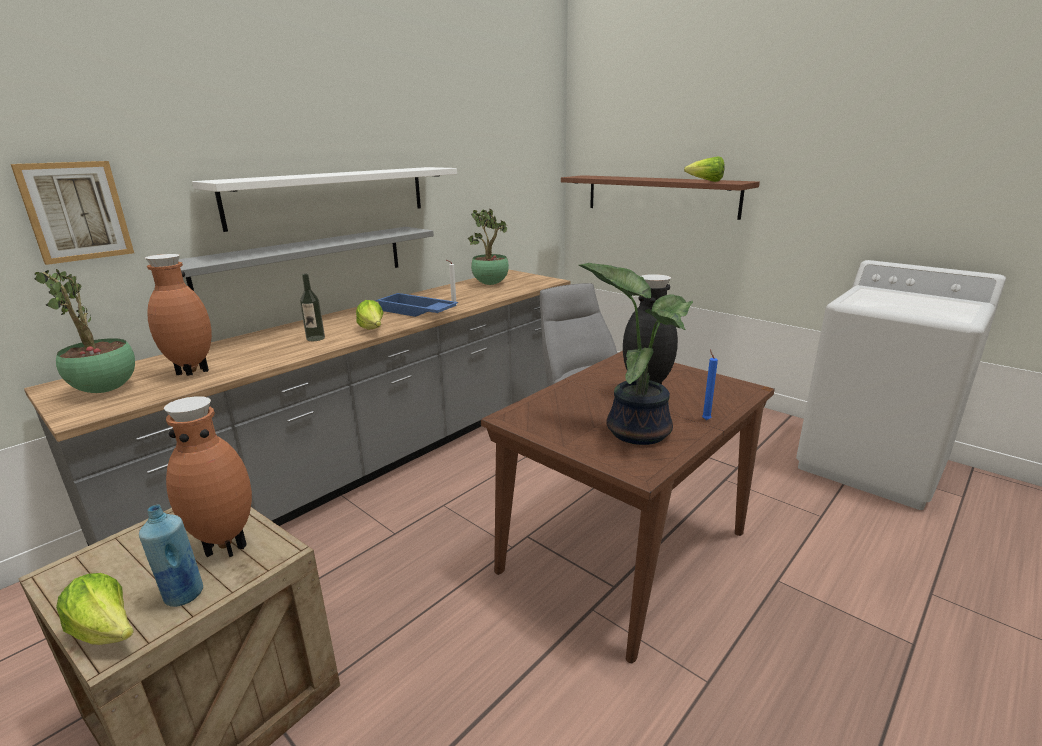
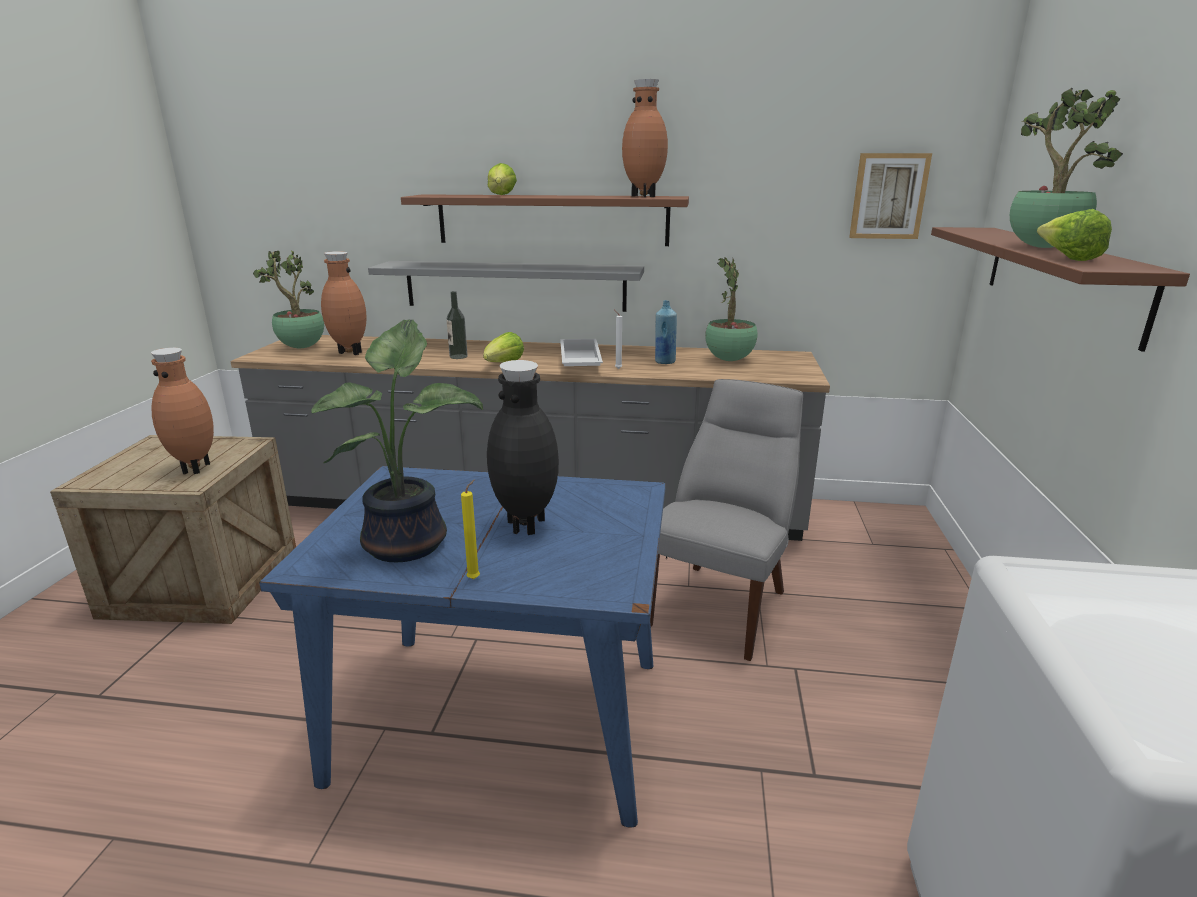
camera: 55 degrees right, 0 degrees up
picture [11,161,134,265] -> picture moved to [849,153,932,239]
lettuce [56,573,134,645] -> lettuce moved to [488,163,517,195]
blue bottle [139,505,203,607] -> blue bottle moved to [655,300,677,364]
white shelf [192,167,457,232] -> brown shelf [401,194,689,246]
blue tray [376,293,458,317] -> white tray [560,339,603,366]
brown dining table [481,351,775,664] -> blue dining table [259,466,666,828]
blue candle [702,350,718,420] -> yellow candle [461,479,480,579]
none -> brown vase [622,79,668,197]
none -> potted plant [1010,88,1123,248]

